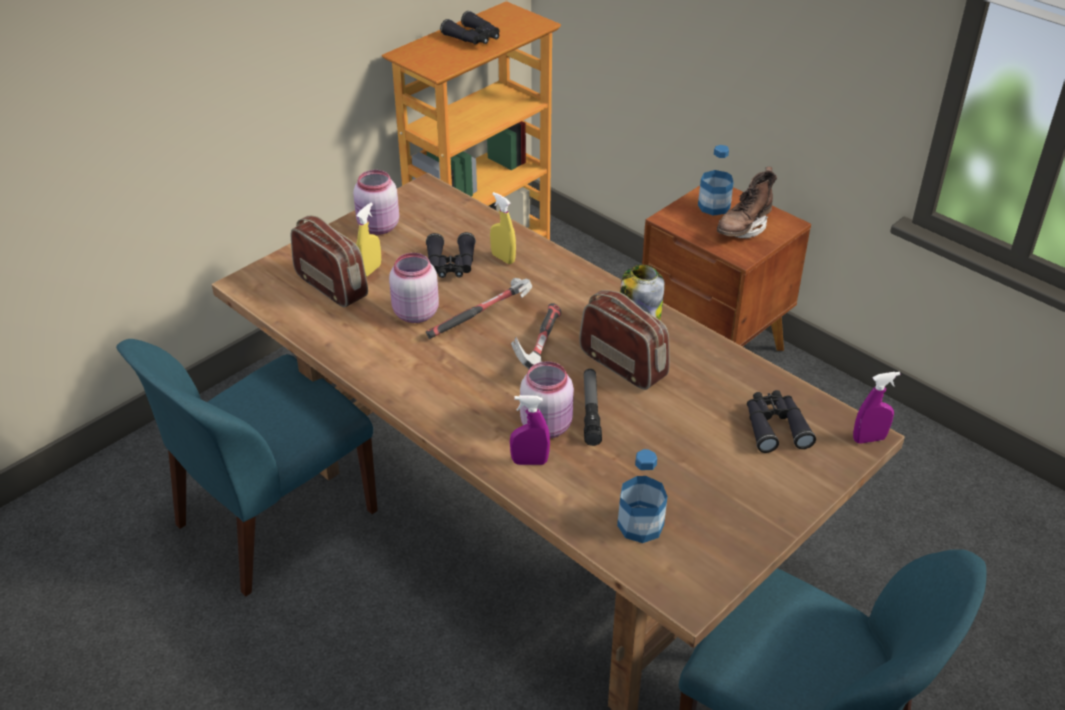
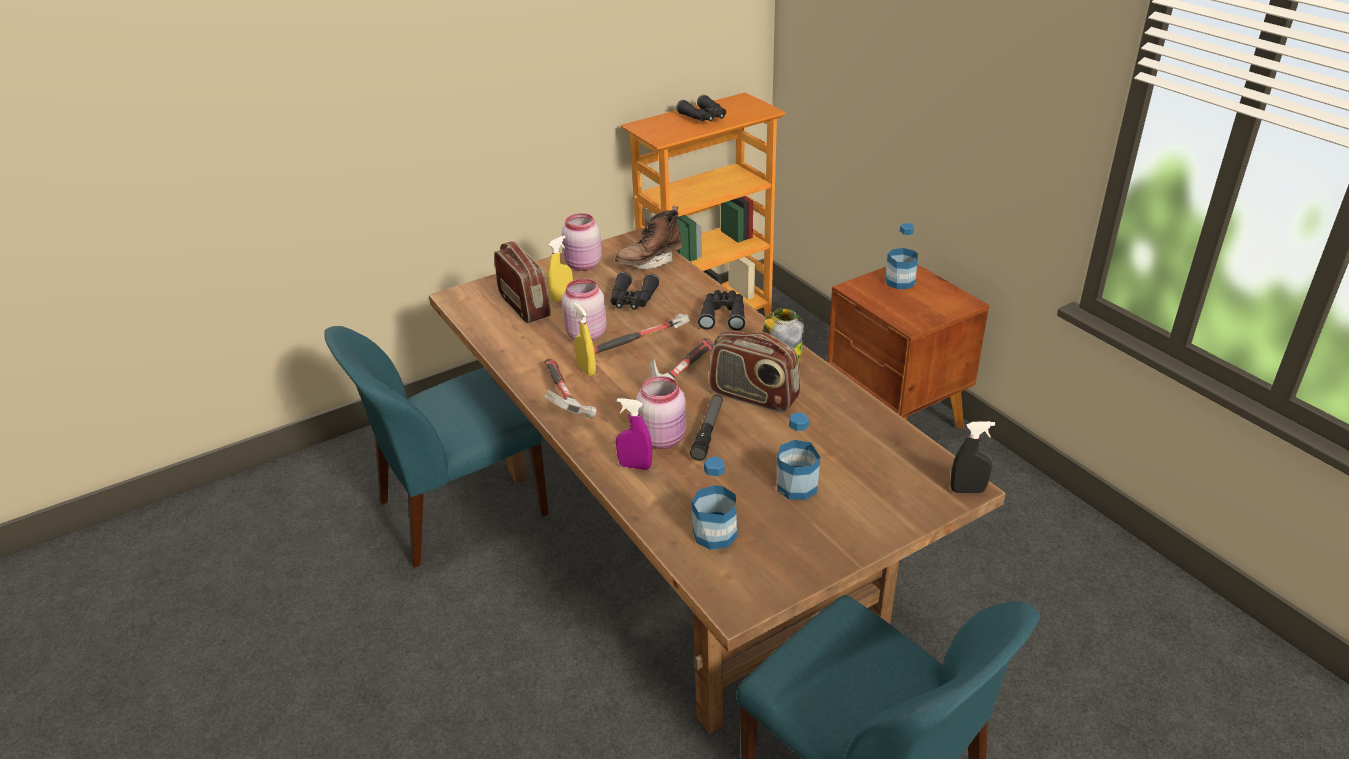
camera: 15 degrees right, 5 degrees down
yellow spray bottle [490,192,516,264] -> yellow spray bottle moved to [574,303,596,376]
radio [579,290,670,390] -> radio turned 150 degrees clockwise [709,330,800,413]
brown boot [717,167,777,238] -> brown boot moved to [615,206,682,270]
black binoculars [747,390,816,453] -> black binoculars moved to [698,290,746,331]
purple spray bottle [853,372,900,444] -> black spray bottle [951,421,995,493]
none -> hammer [544,359,597,418]
none -> bottle [777,412,820,500]

